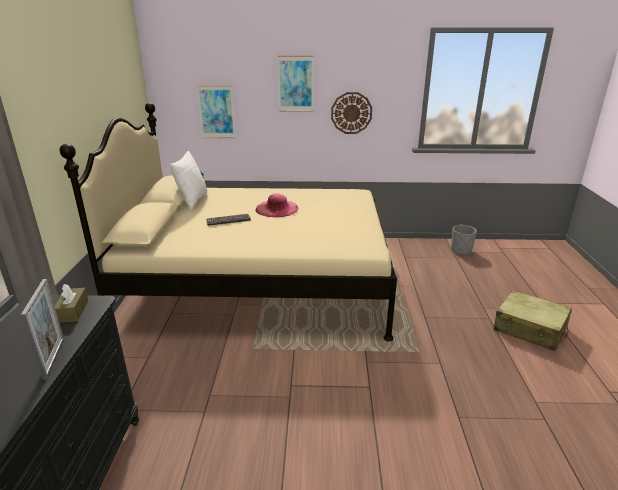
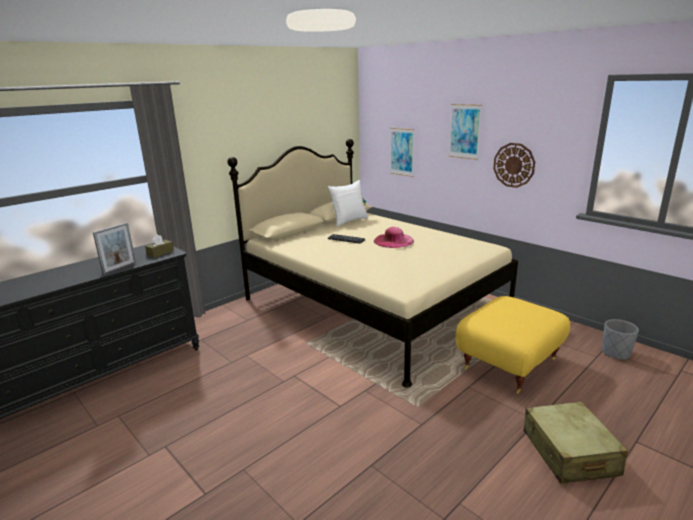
camera: 45 degrees right, 5 degrees down
none -> yellow ottoman [456,296,570,394]

